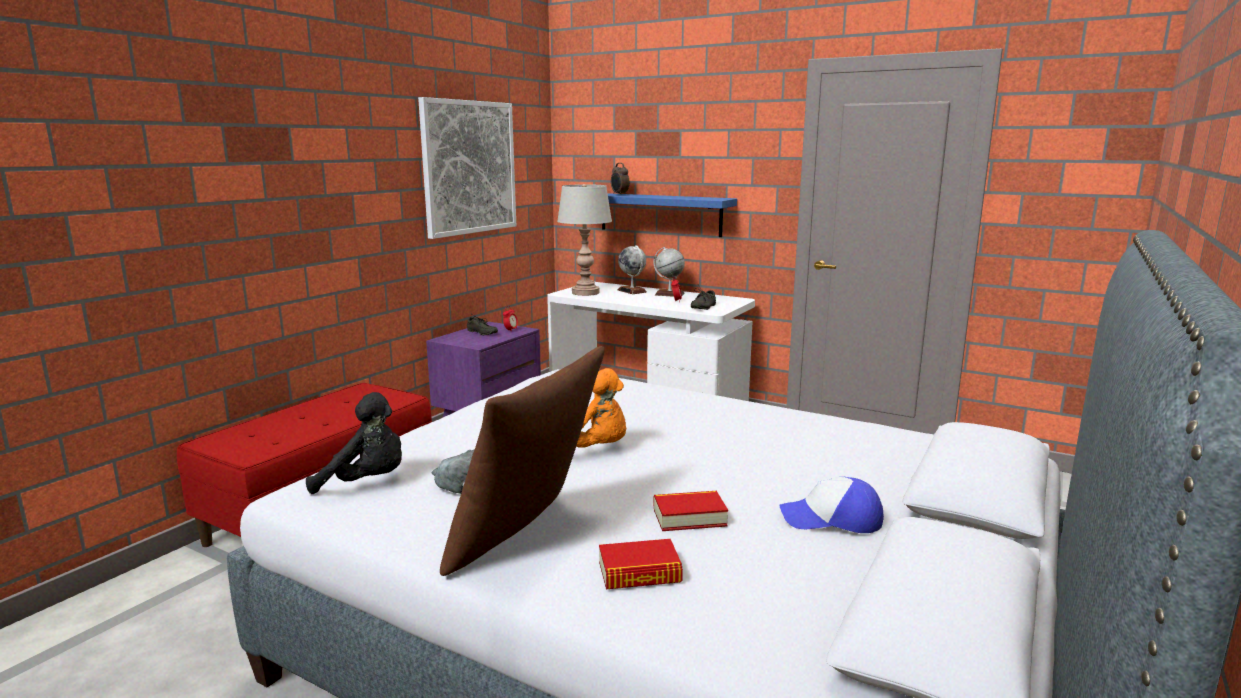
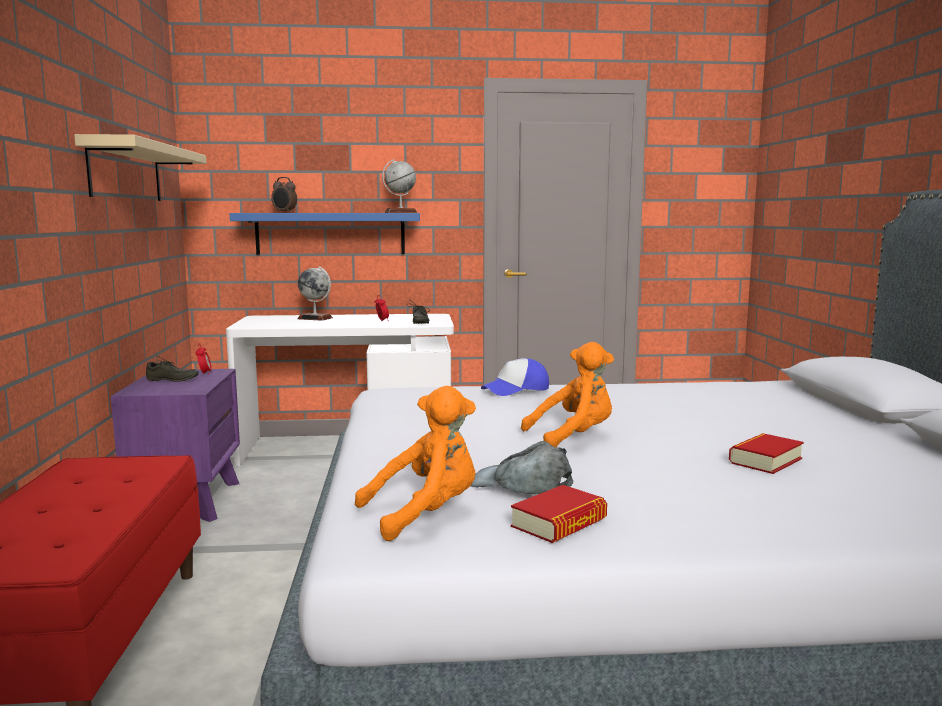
camera: 35 degrees left, 5 degrees down
black plush toy [306,392,402,494] -> orange plush toy [355,386,476,541]
picture [418,97,516,239] -> beige shelf [74,134,207,201]
brown pillow [440,346,605,576] -> none
grey table lamp [557,184,612,296] -> none
book [599,539,683,589] -> book moved to [511,485,607,543]
globe [654,247,685,297] -> globe moved to [382,159,417,213]
cap [779,476,884,533] -> cap moved to [481,358,549,396]

